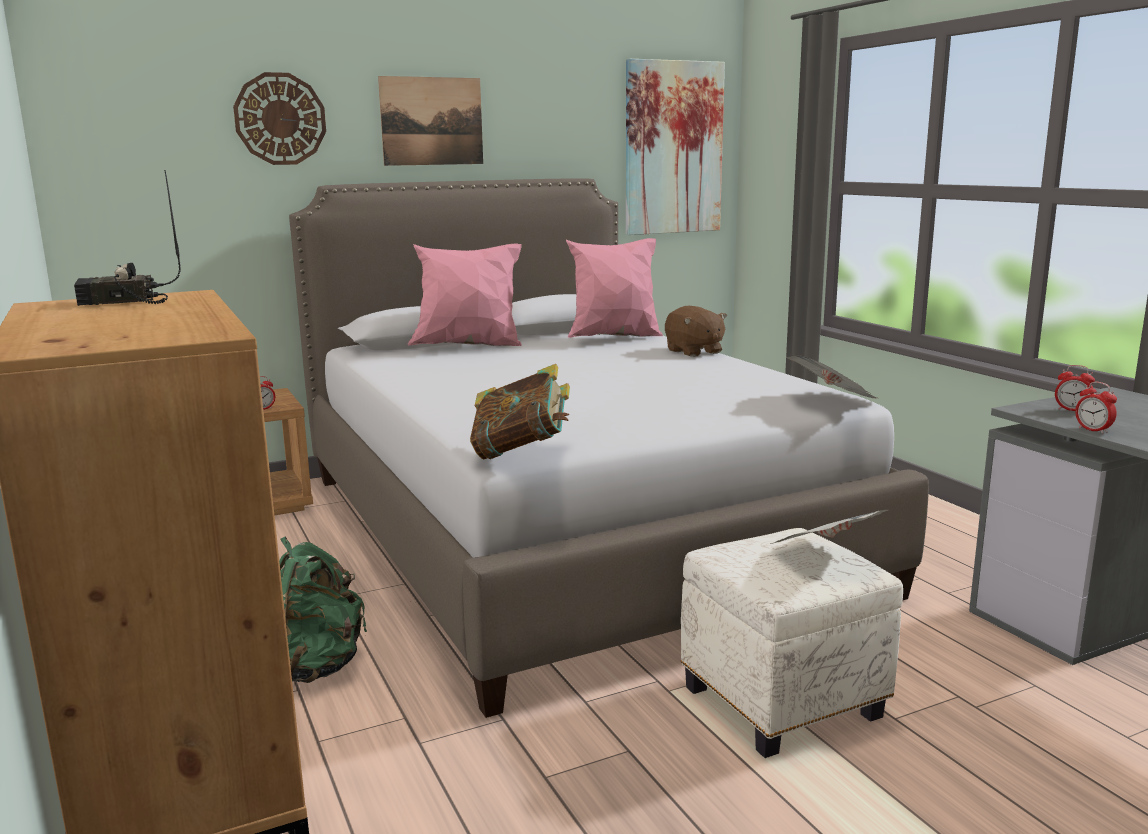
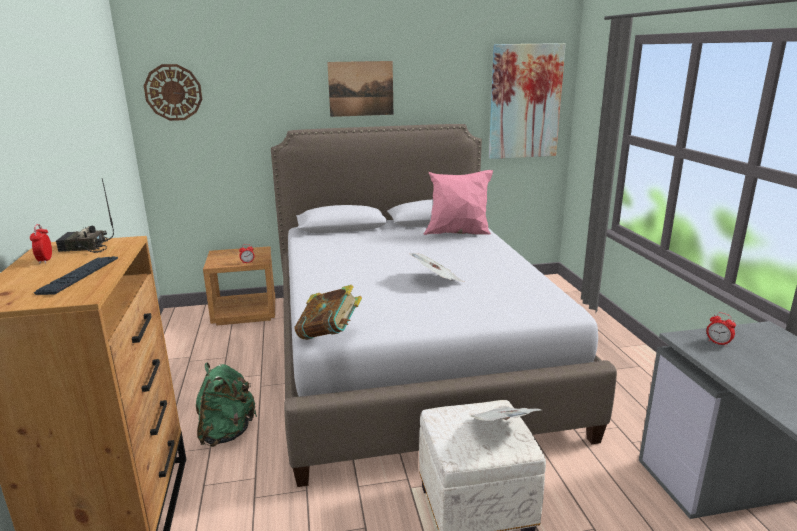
camera: 15 degrees right, 5 degrees up
wall clock [233,72,326,165] -> wall clock moved to [144,64,202,121]
pink pillow [408,244,522,346] -> none
brown plush toy [665,306,727,357] -> none
newspaper [787,355,877,398] -> newspaper moved to [409,253,464,282]
alarm clock [1075,382,1117,434] -> alarm clock moved to [30,224,52,264]
none -> keyboard [34,256,118,295]

